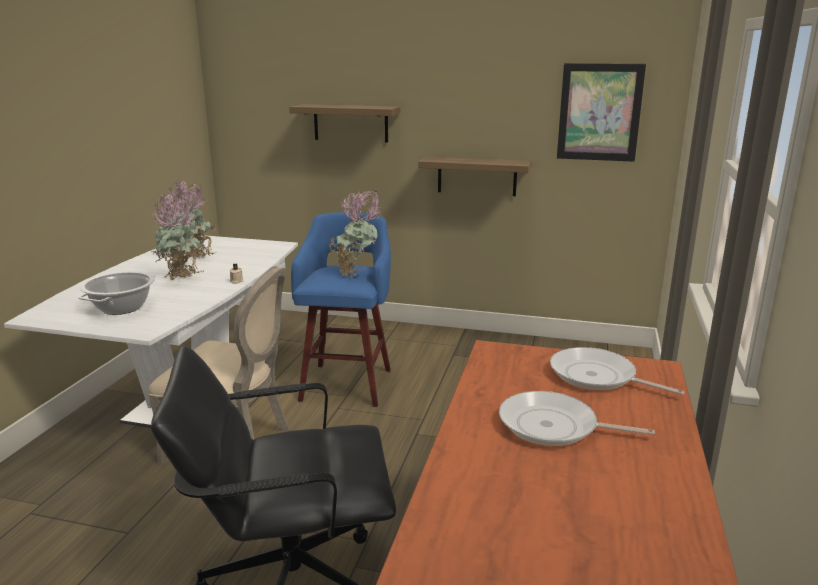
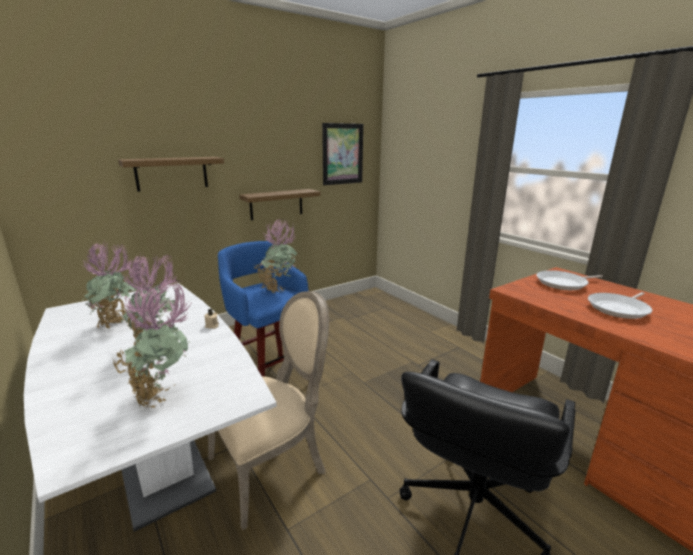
camera: 50 degrees left, 0 degrees up
cooking pot [78,271,155,315] -> potted plant [112,280,193,408]

